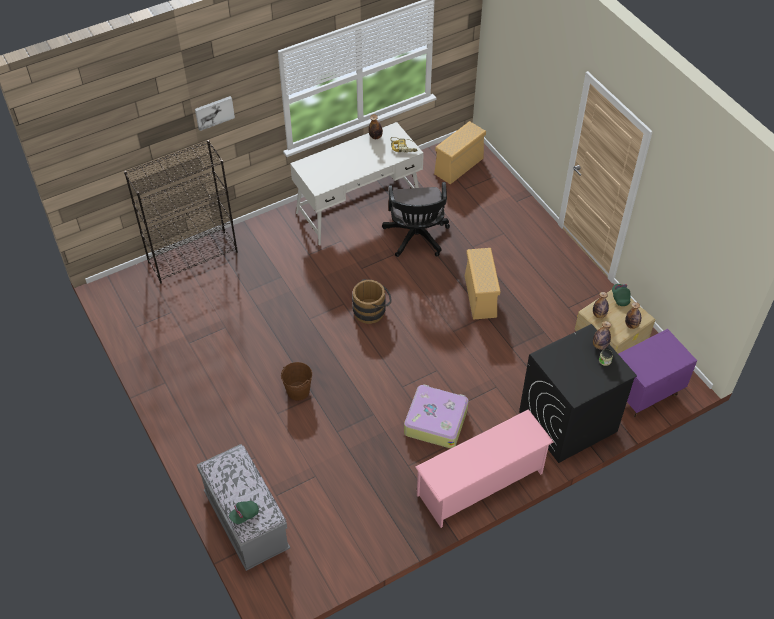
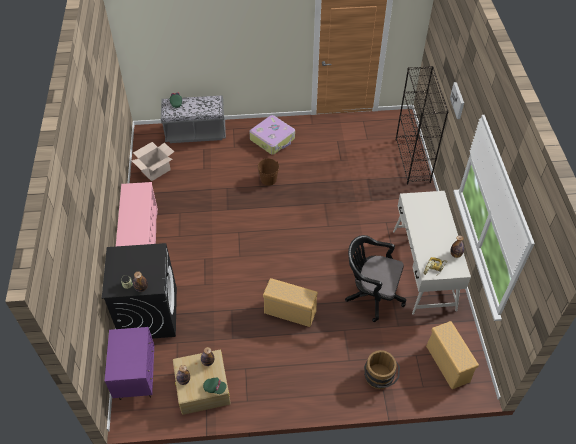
camera: 115 degrees right, 0 degrees up
brown bucket [352,279,392,324] -> brown bucket moved to [364,350,400,389]
suitcase [404,385,469,448] -> suitcase moved to [249,115,295,155]
none -> cardboard box [131,142,174,181]

